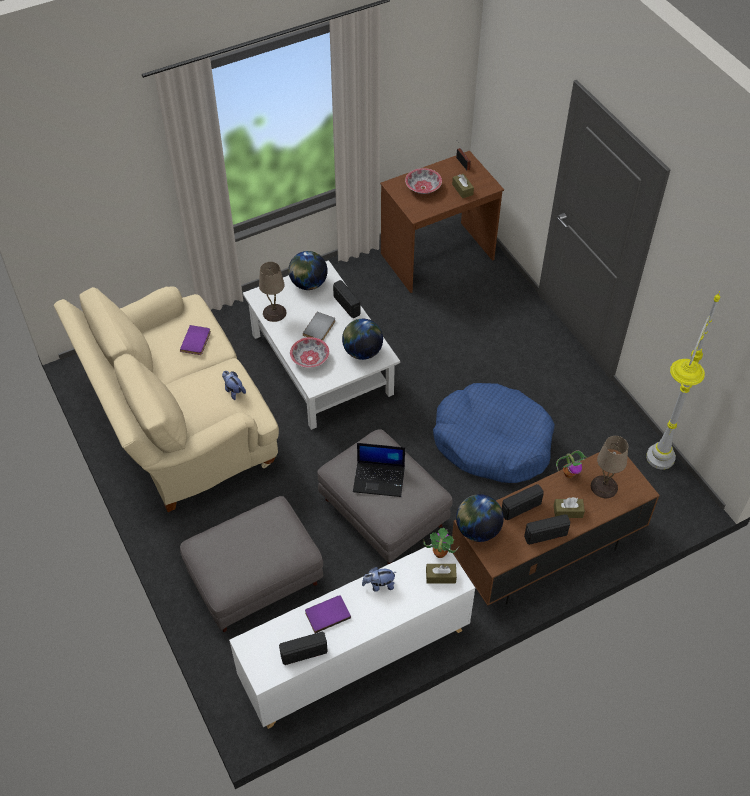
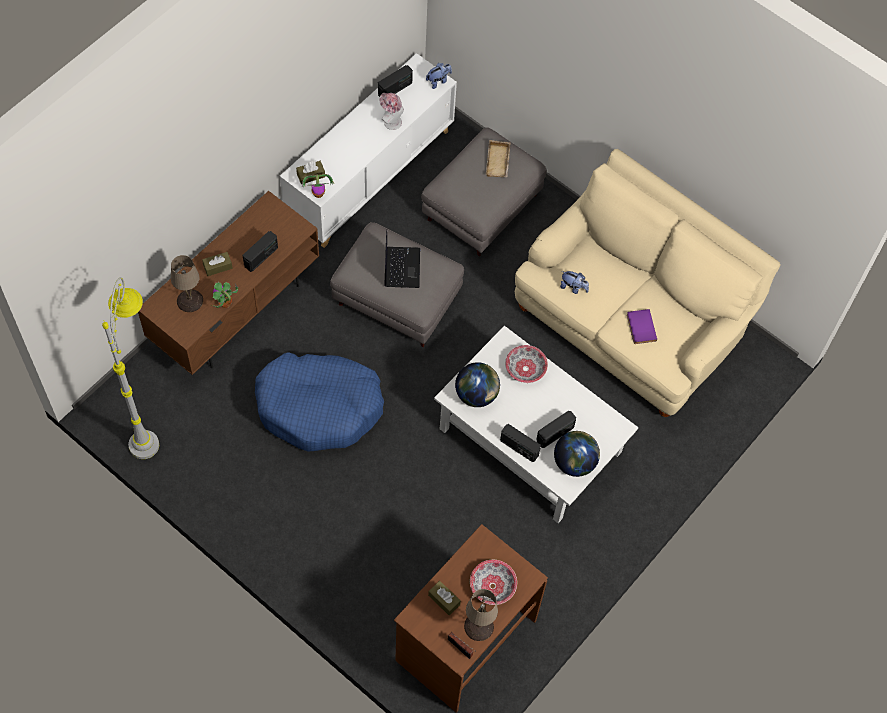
camera: 155 degrees right, 10 degrees up
beige table lamp [259,262,286,322] -> beige table lamp moved to [464,589,498,641]
grey book [303,312,335,341] -> none
purple book [305,595,351,633] -> hat [380,93,404,130]
laptop [353,443,405,497] -> laptop turned 105 degrees clockwise [384,230,420,288]
plush toy [362,567,396,592] -> plush toy moved to [426,63,452,89]
globe [456,494,504,542] -> none
radio [524,514,571,545] -> radio moved to [536,411,576,448]
none -> beige tray [486,140,511,177]

